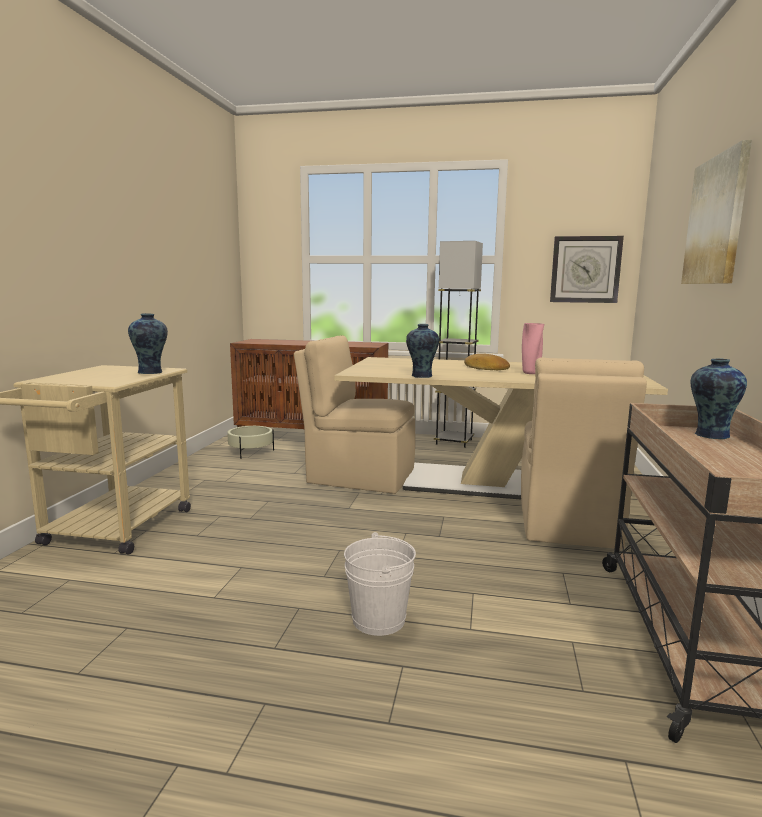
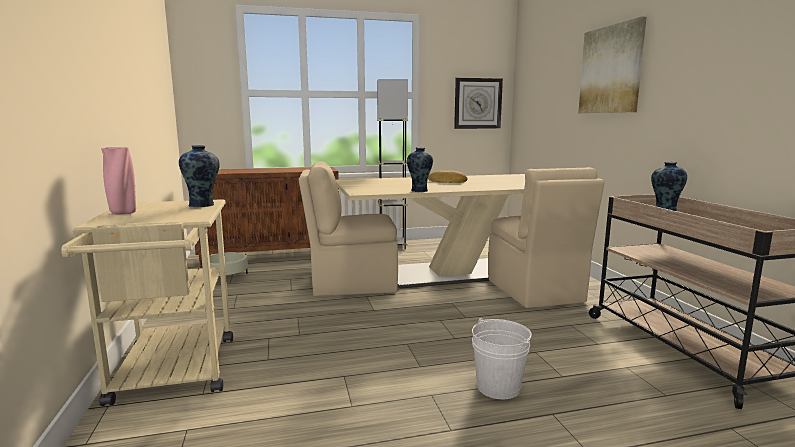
camera: 25 degrees left, 0 degrees up
pink vase [522,323,545,374] -> pink vase moved to [101,147,136,214]

